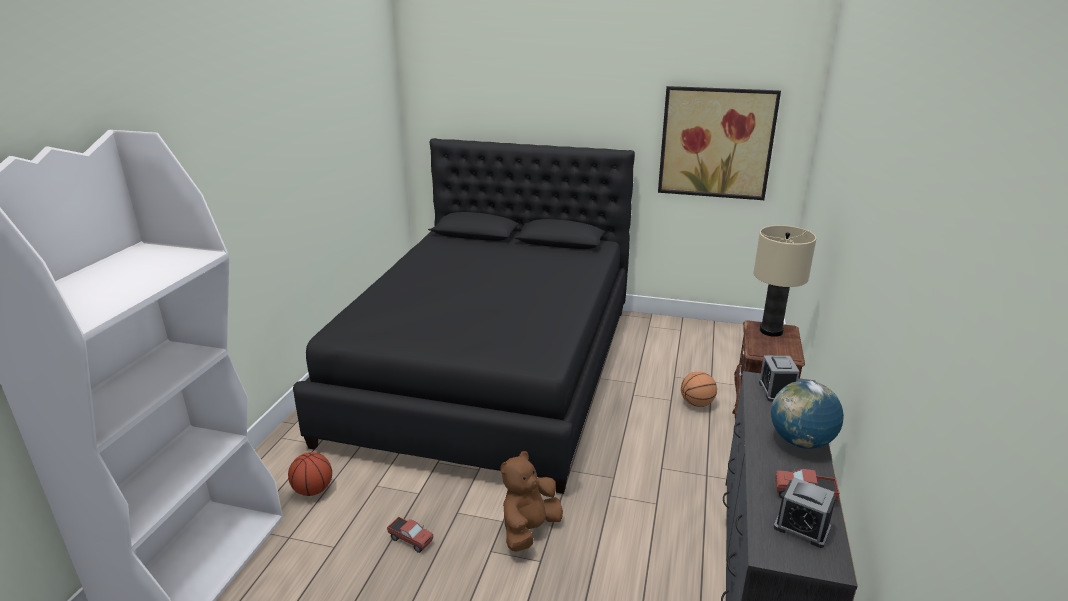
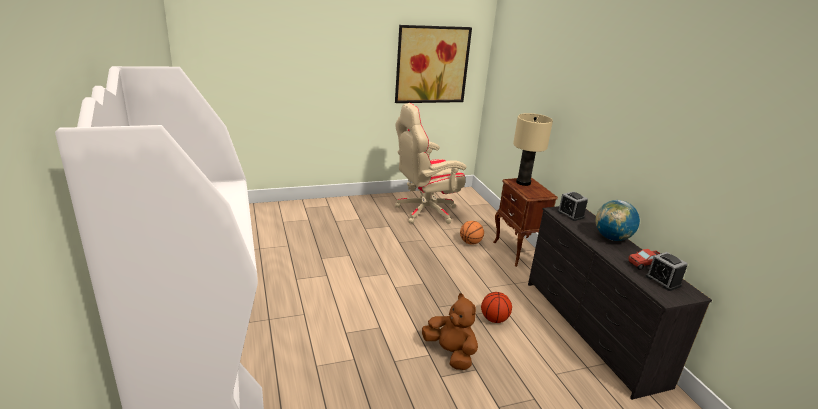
camera: 35 degrees left, 0 degrees up
basketball [288,452,332,496] -> basketball moved to [481,292,512,323]
black bed [293,138,635,494] -> none
toy truck [387,516,433,553] -> none
brown plush toy [500,451,563,552] -> brown plush toy turned 135 degrees clockwise [422,293,478,370]
alarm clock [774,477,836,548] -> alarm clock turned 60 degrees clockwise [645,252,688,291]
none -> beige office chair [395,103,467,224]

